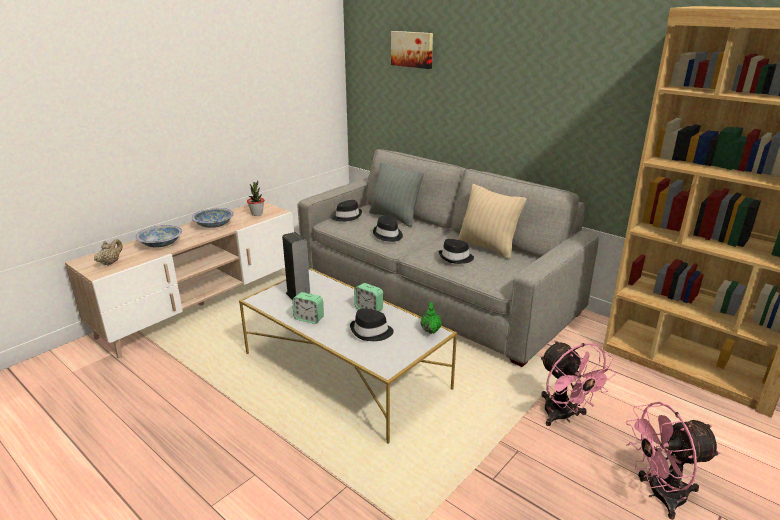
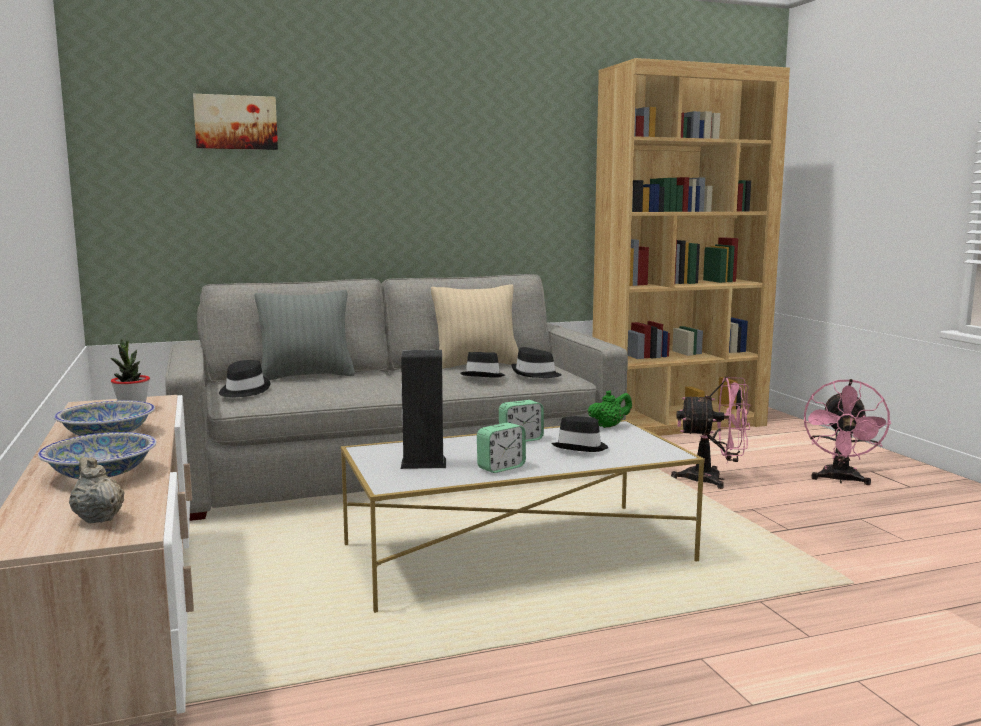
camera: 60 degrees left, 15 degrees down
black hat [373,215,403,242] -> black hat moved to [511,347,562,378]
green teapot [421,302,442,334] -> green teapot turned 120 degrees clockwise [588,390,632,428]

